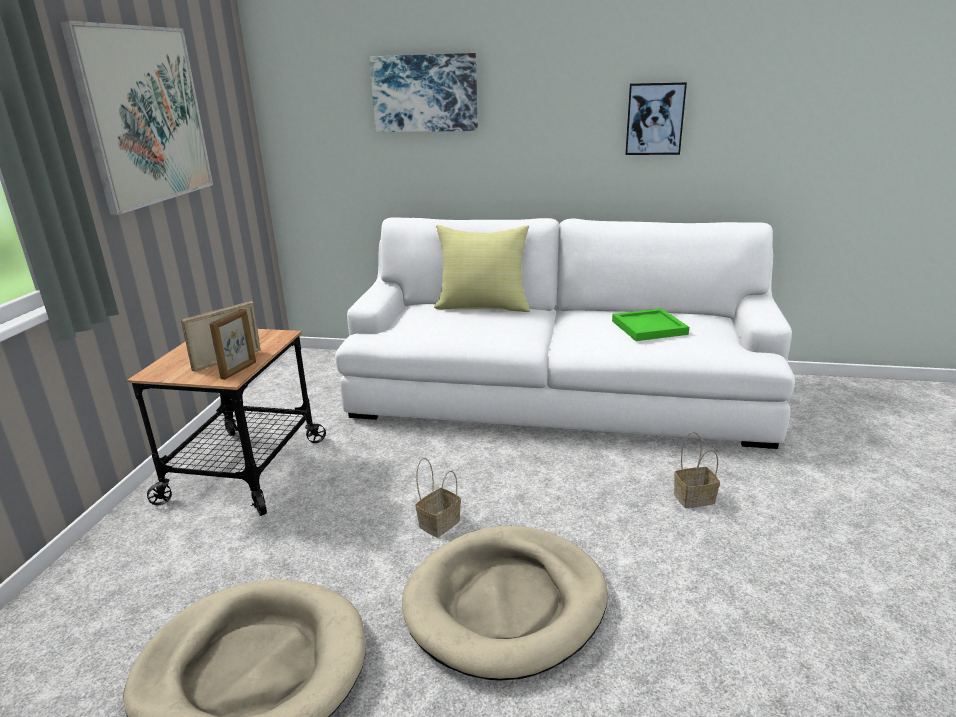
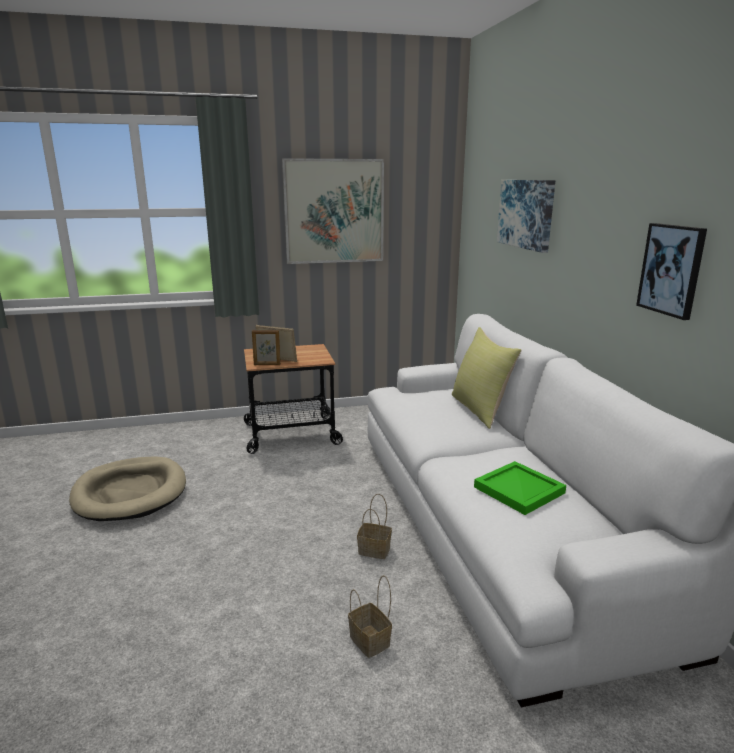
camera: 65 degrees right, 5 degrees down
beige dog bed [402,526,608,681] -> none
basket [416,458,461,537] -> basket moved to [357,494,392,559]

